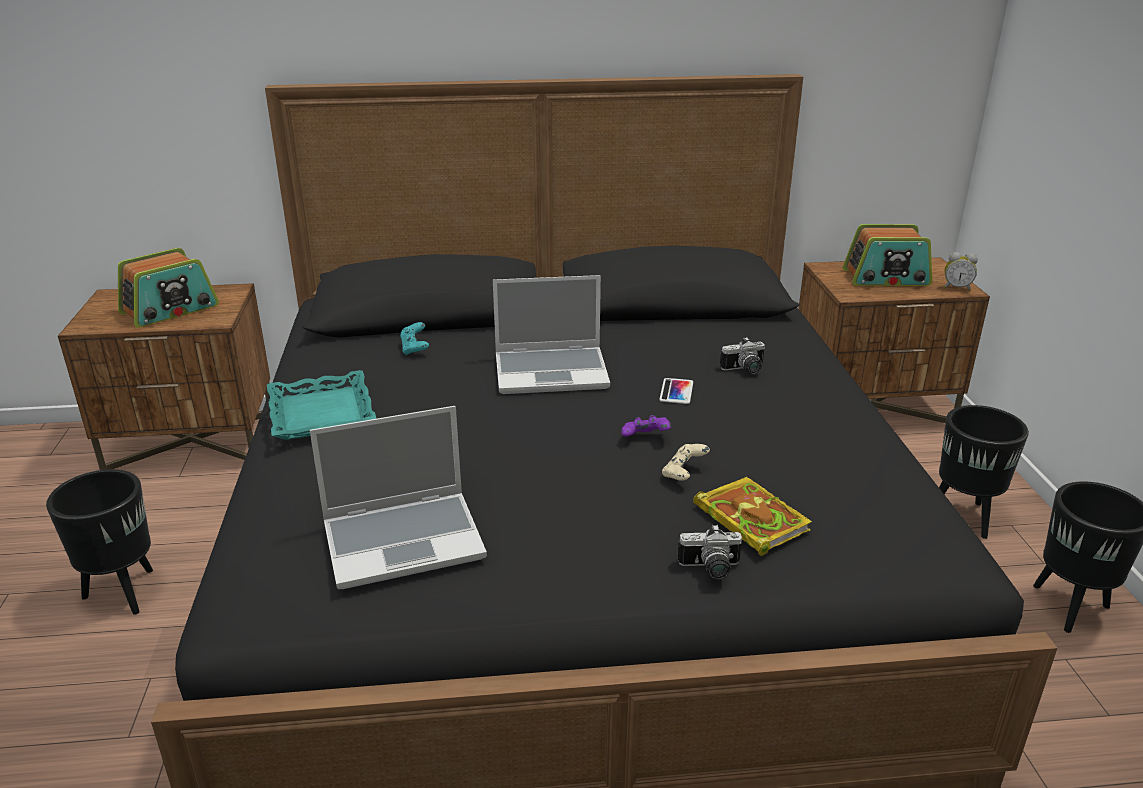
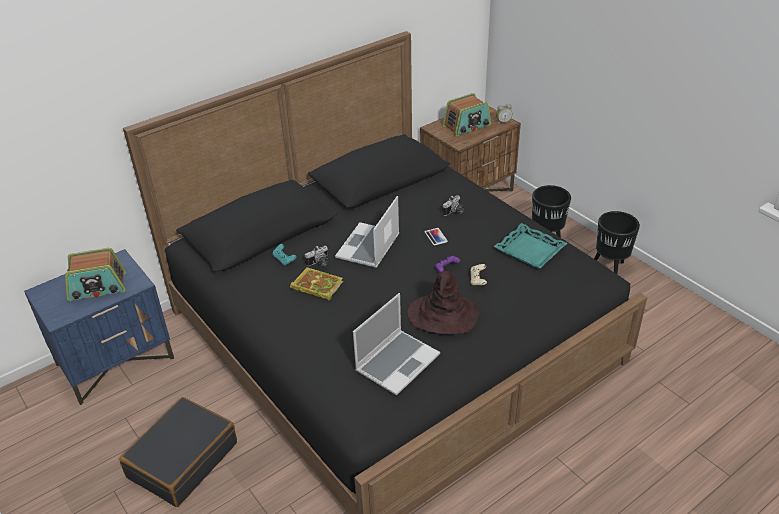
camera: 30 degrees left, 10 degrees up
black planter [46,469,153,615] -> black suitcase [119,397,237,507]
brown nightstand [58,283,270,470] -> blue nightstand [24,249,174,405]
radio [118,248,219,328] -> radio turned 60 degrees clockwise [65,248,126,301]
turquoise tray [267,370,377,440] -> turquoise tray moved to [493,223,567,268]
laptop [493,275,610,394] -> laptop turned 150 degrees clockwise [335,196,399,268]
camera [677,524,742,579] -> camera moved to [304,246,329,266]
book [693,477,812,556] -> book moved to [290,267,343,300]
none -> brown hat [407,271,479,334]

